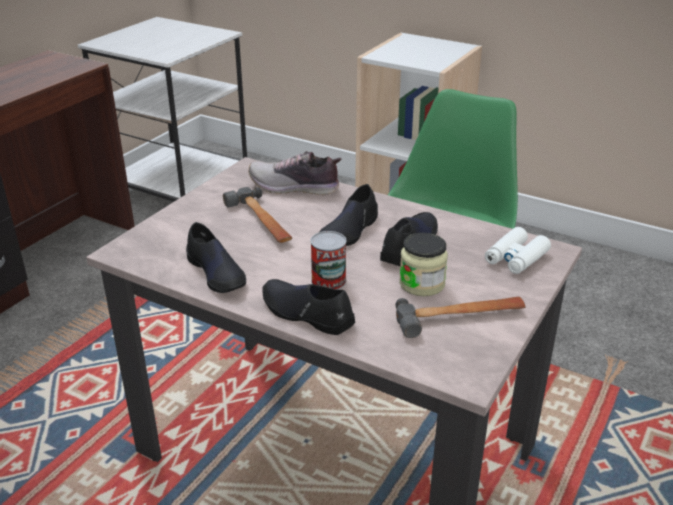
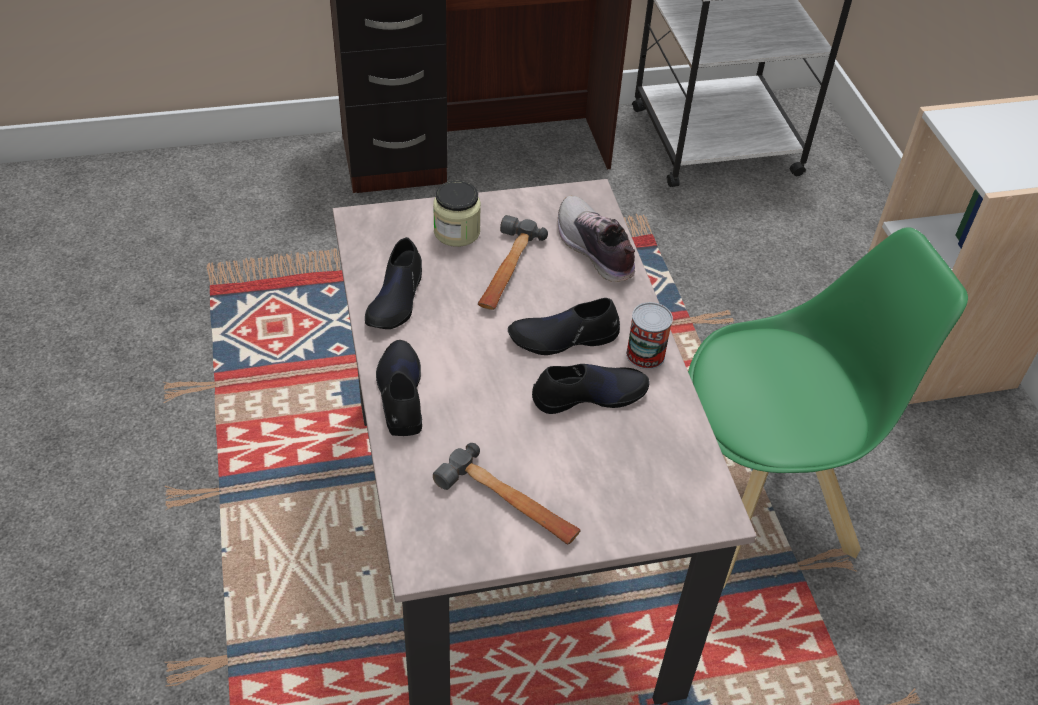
camera: 45 degrees right, 15 degrees up
can [310,231,346,290] -> can moved to [626,302,673,369]
jar [399,233,448,296] -> jar moved to [433,180,481,247]
white binoculars [485,227,551,274] -> none

